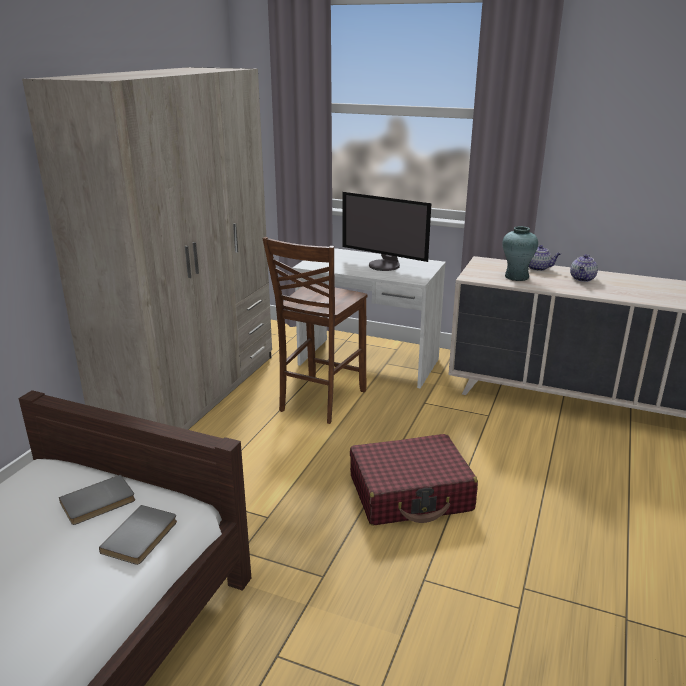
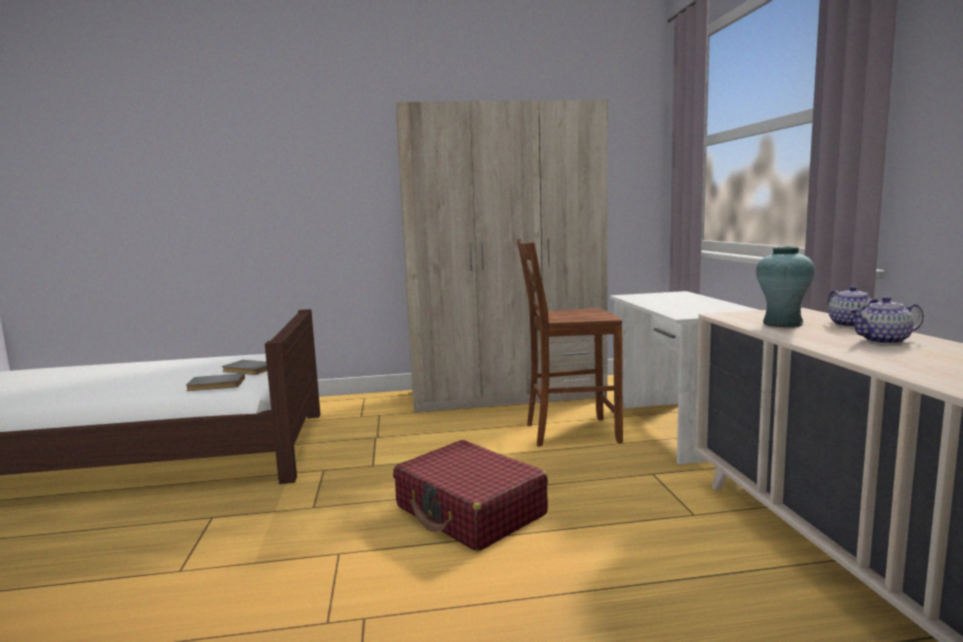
camera: 60 degrees right, 15 degrees down
monitor [342,192,432,271] -> none

